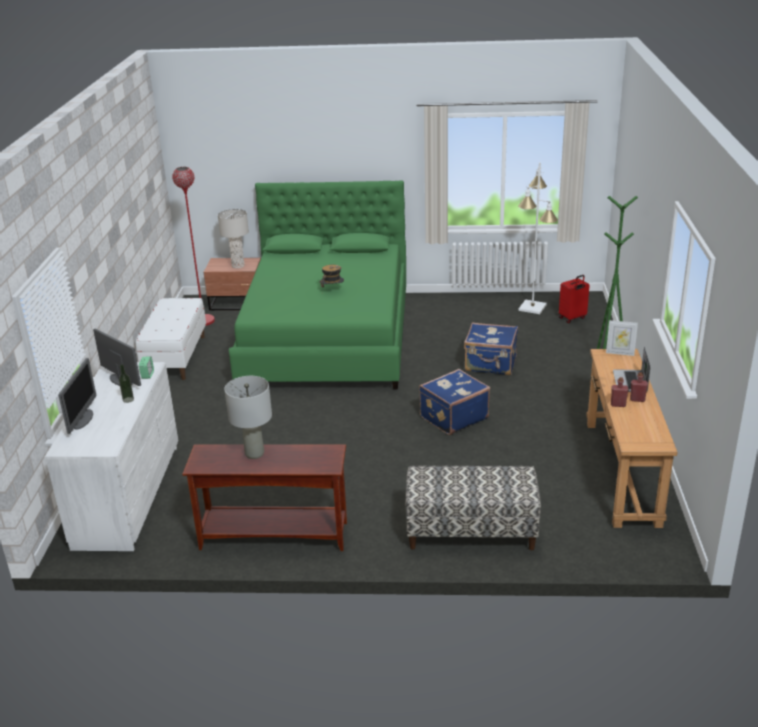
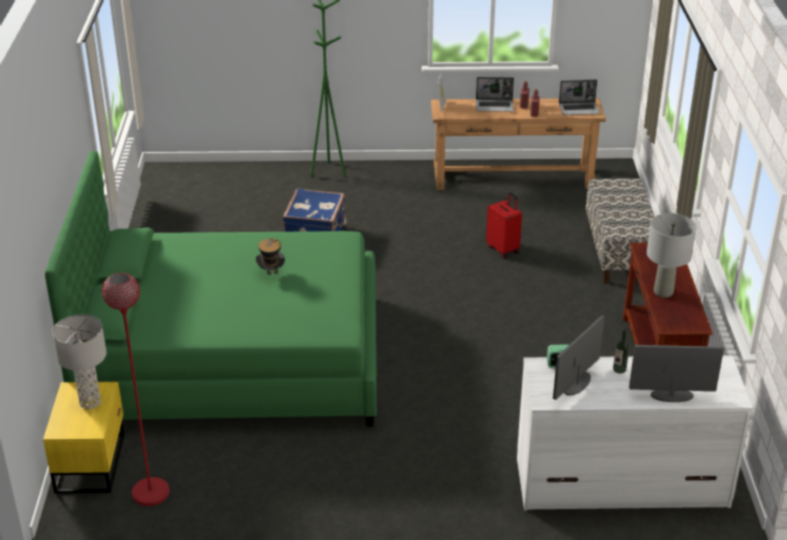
camera: 95 degrees left, 5 degrees up
white bench [136,298,206,380] -> none
brown nightstand [204,257,261,310] -> yellow nightstand [43,382,125,493]
blue suitcase [419,369,490,435] -> none
white floor lamp [518,162,558,314] -> none
red suitcase [559,275,590,323] -> red suitcase moved to [486,192,522,259]
none -> laptop [559,80,600,115]

